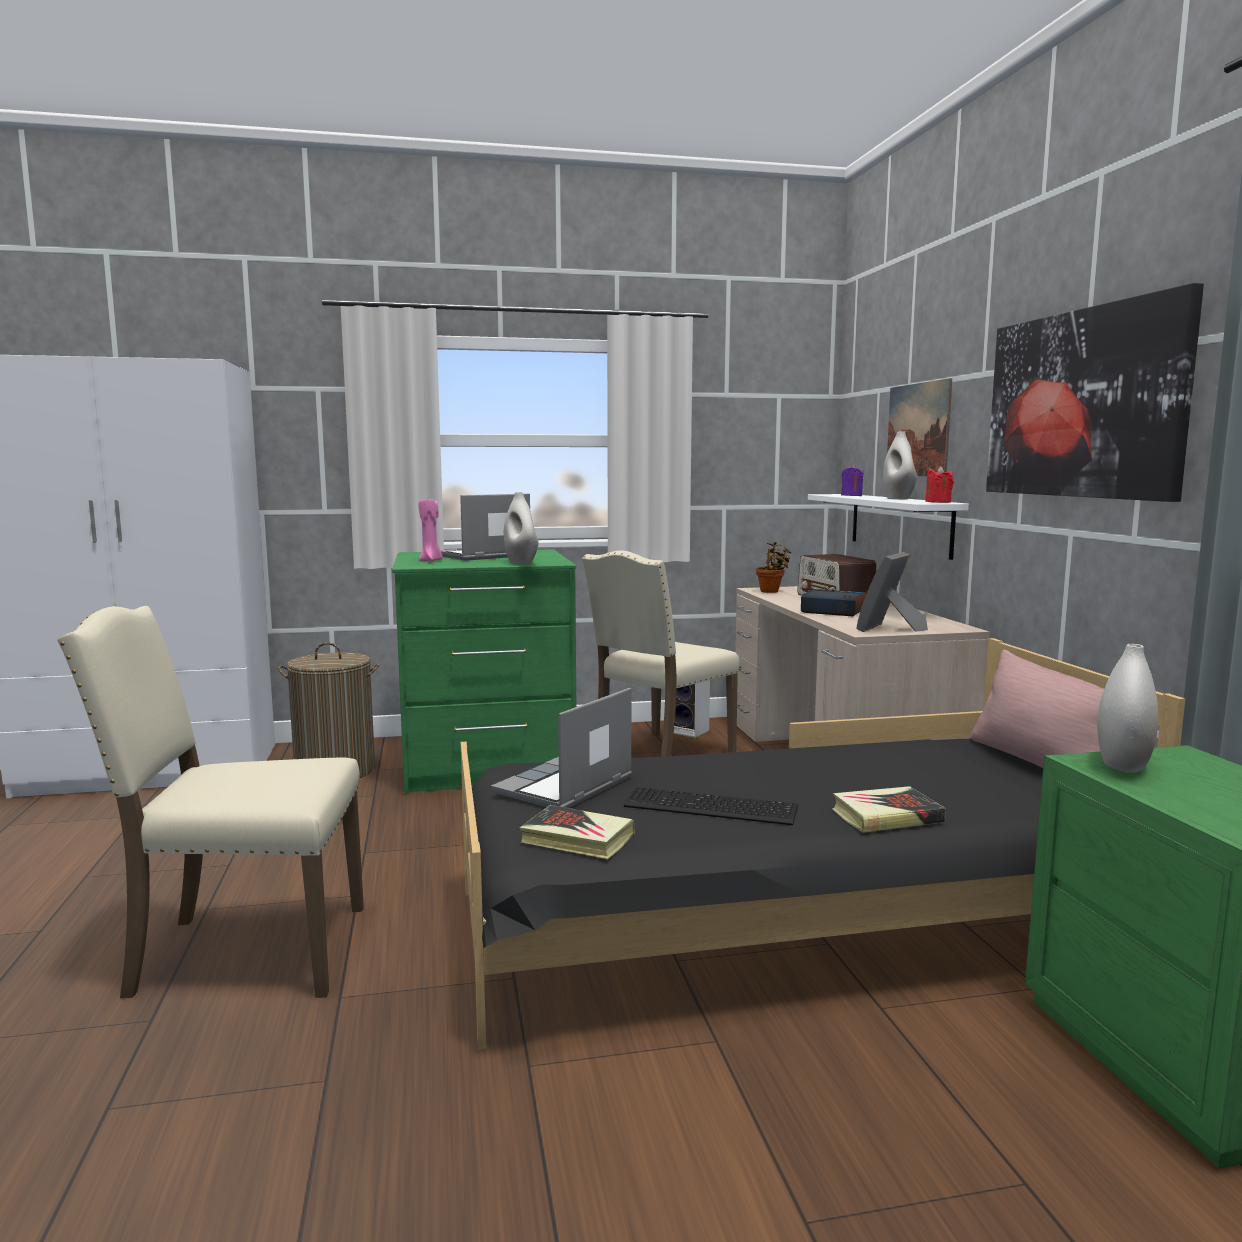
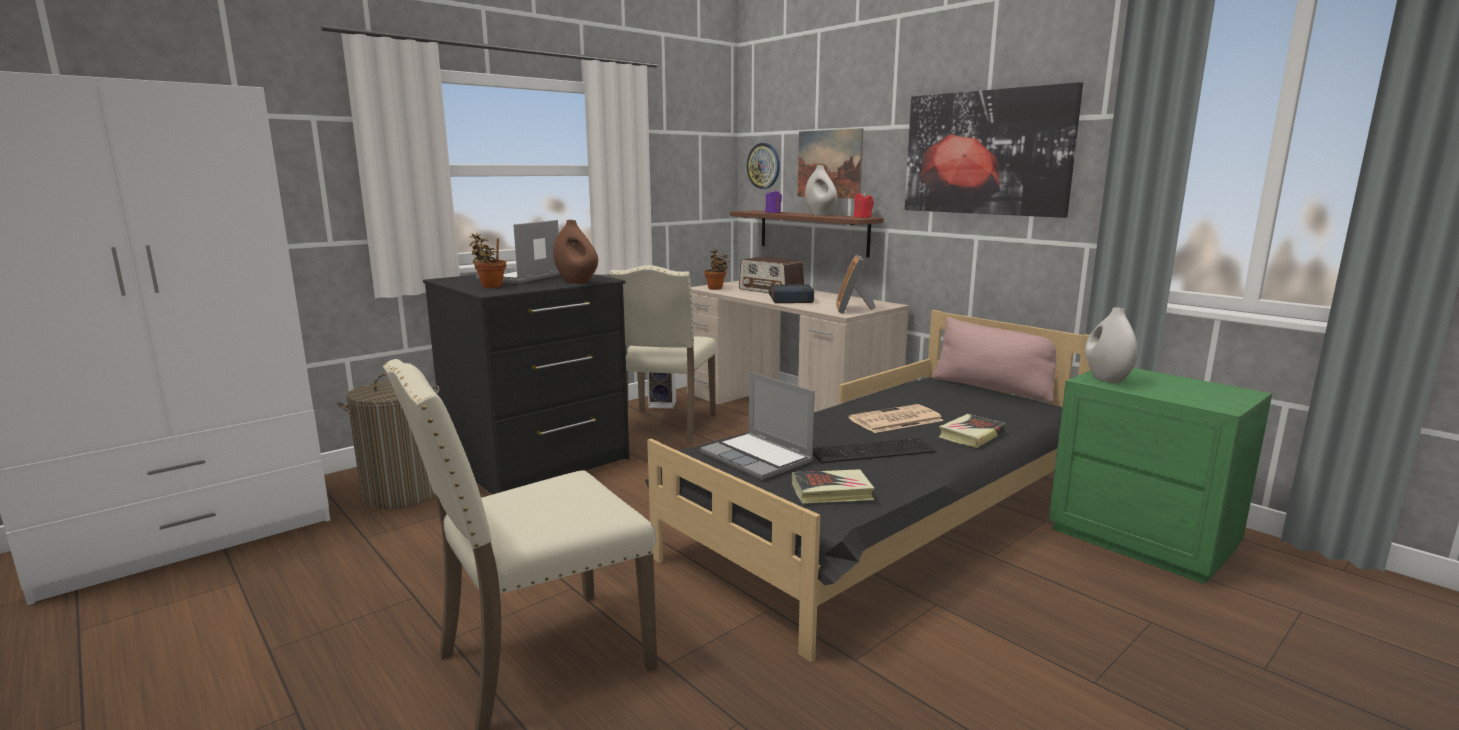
camera: 30 degrees left, 5 degrees up
green dresser [392,549,576,794] -> black dresser [423,274,630,494]
pink candle [419,499,442,562] -> potted plant [470,233,506,288]
laptop [491,688,632,808] -> laptop turned 45 degrees counterclockwise [700,372,815,480]
white vase [504,492,539,565] -> brown vase [553,220,598,284]
white shelf [808,494,969,560] -> brown shelf [730,210,884,258]
none -> wall clock [747,143,780,189]
none -> newspaper [848,404,944,433]

